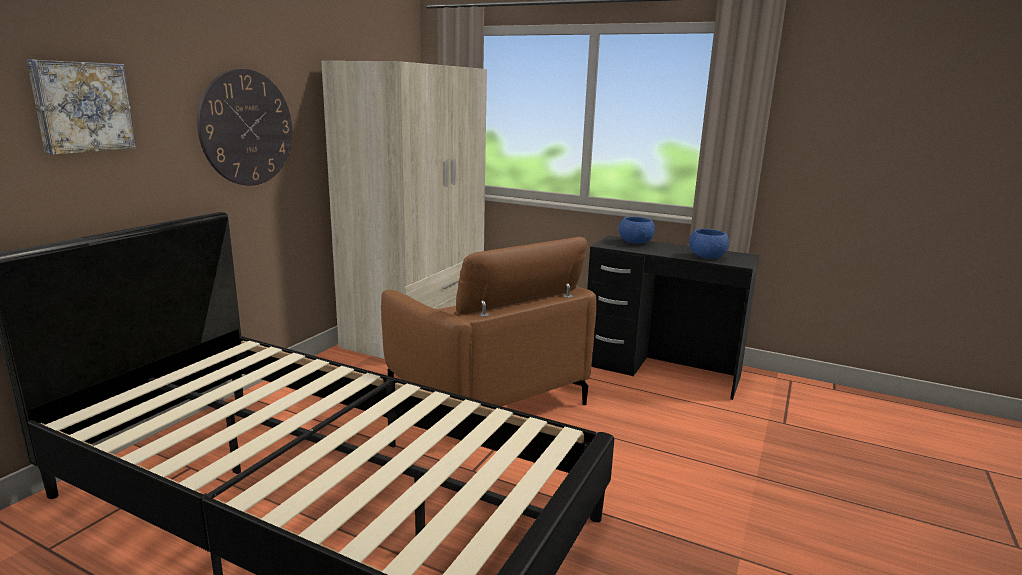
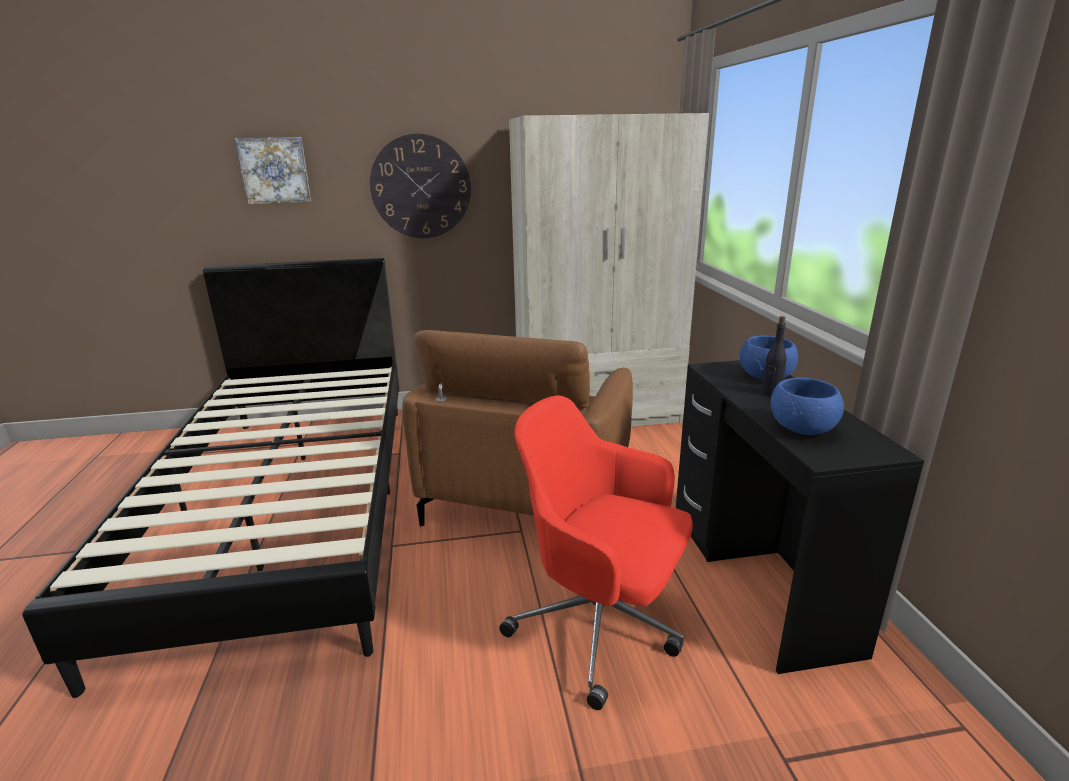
camera: 55 degrees right, 5 degrees up
none -> red office chair [499,395,693,710]
none -> black bottle [762,316,786,396]

